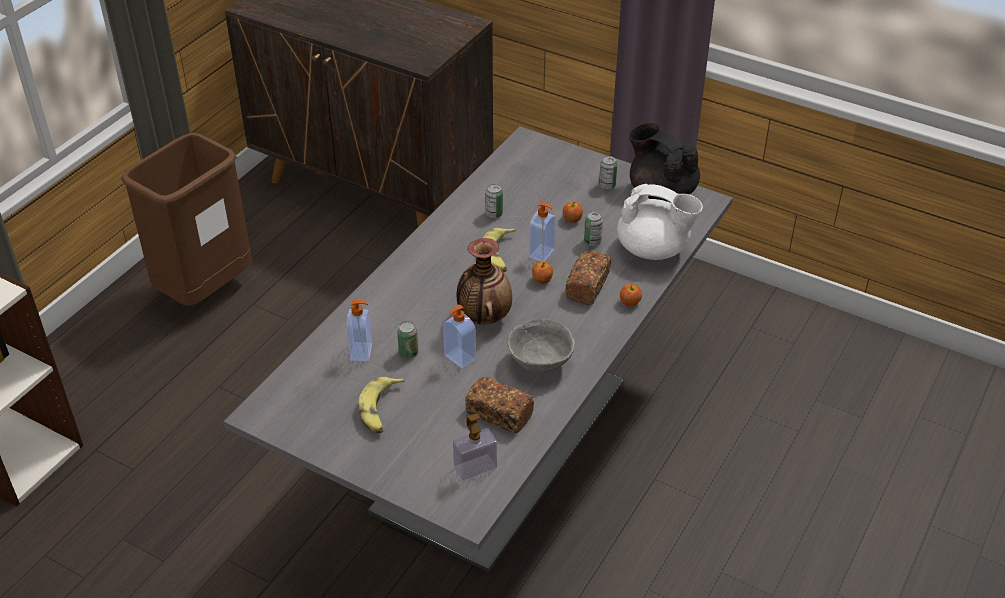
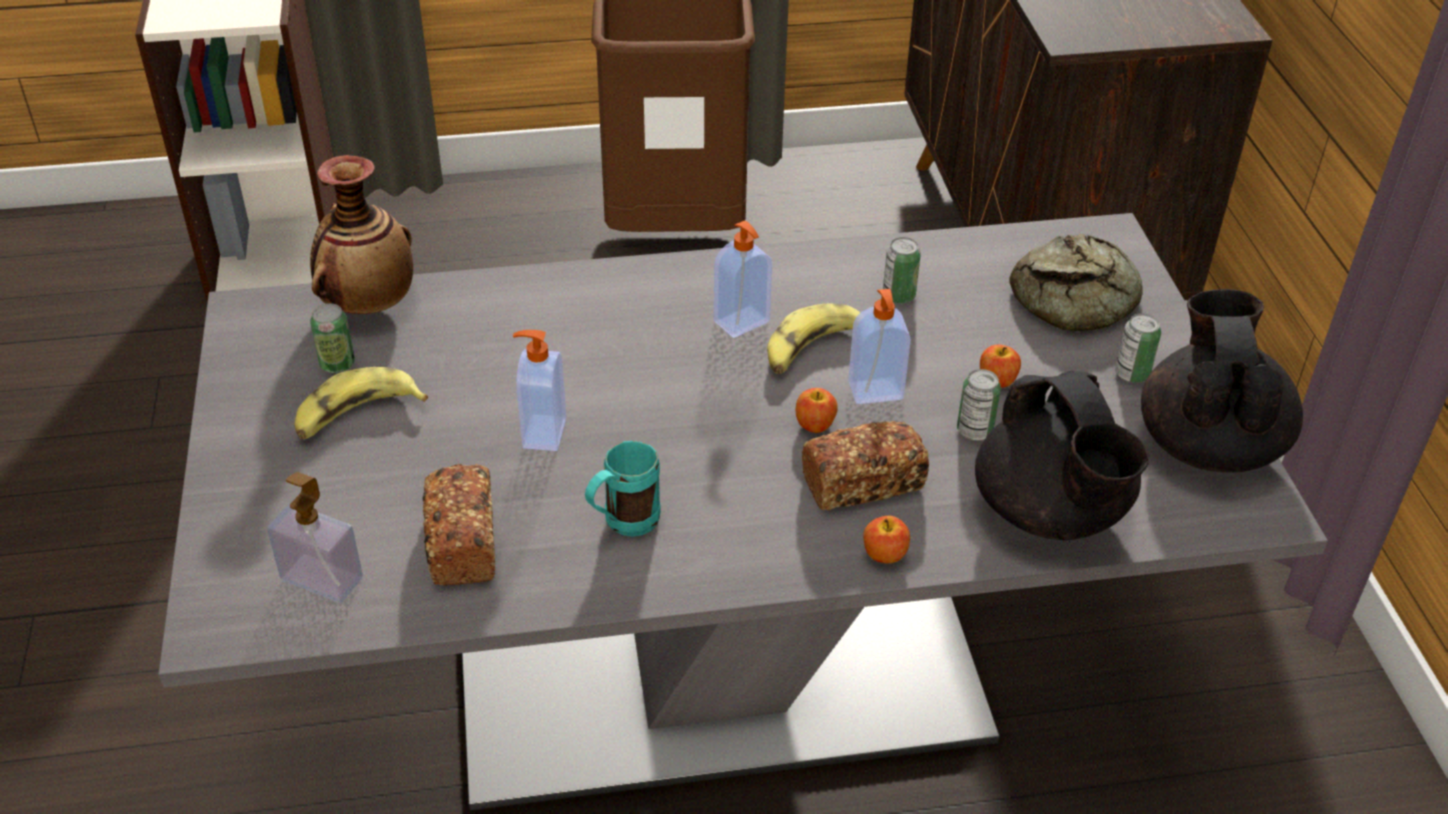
camera: 50 degrees right, 0 degrees up
soap dispenser [347,300,372,361] -> soap dispenser moved to [714,221,772,338]
can [397,321,418,359] -> can moved to [310,303,355,373]
vase [457,238,512,325] -> vase moved to [310,155,413,314]
grey bowl [507,319,575,373] -> turquoise mug [585,441,661,537]
white teapot [617,184,703,260] -> black teapot [975,371,1149,540]
none -> bread [1009,234,1143,331]

